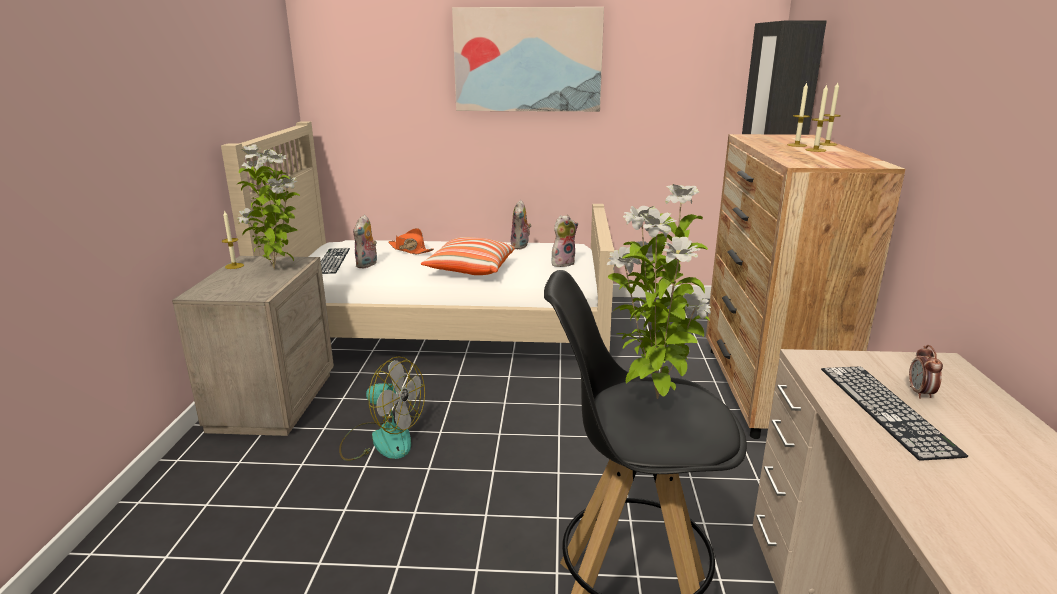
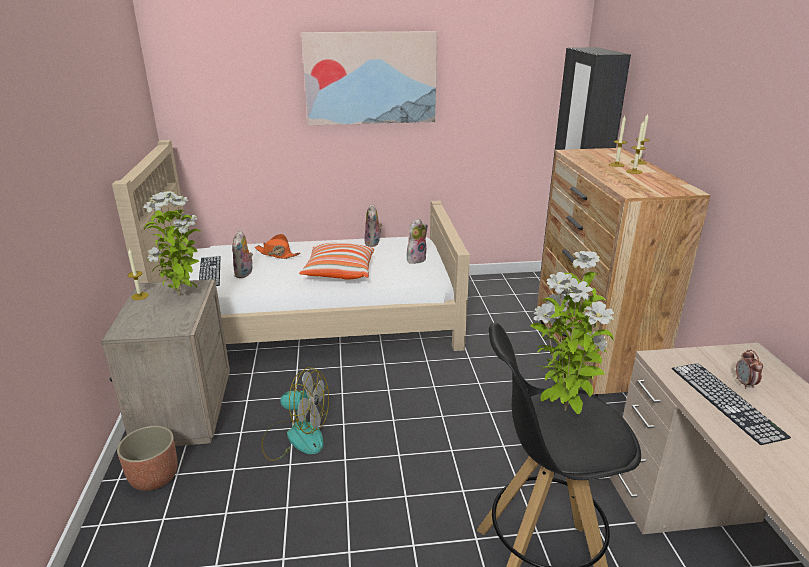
camera: 10 degrees left, 5 degrees up
none -> planter [117,426,178,491]

